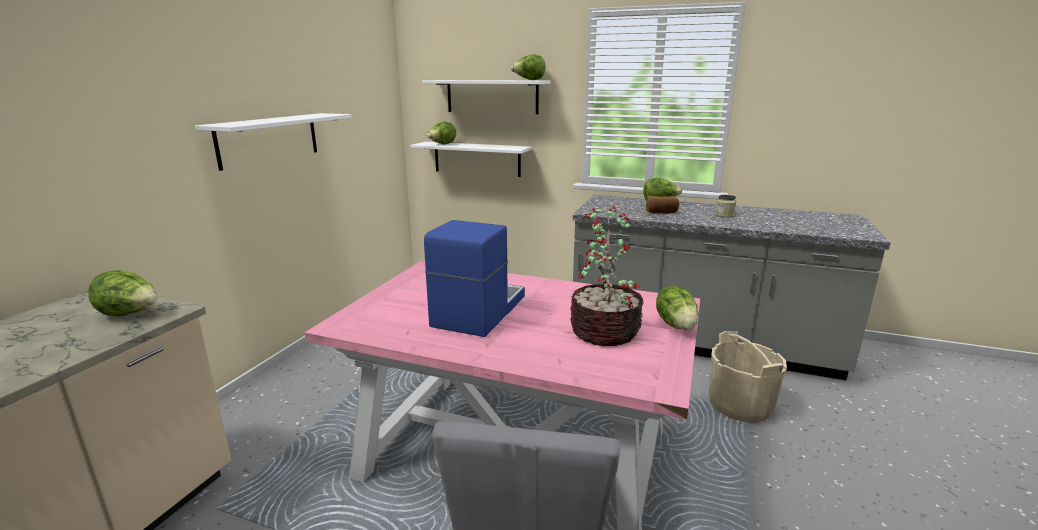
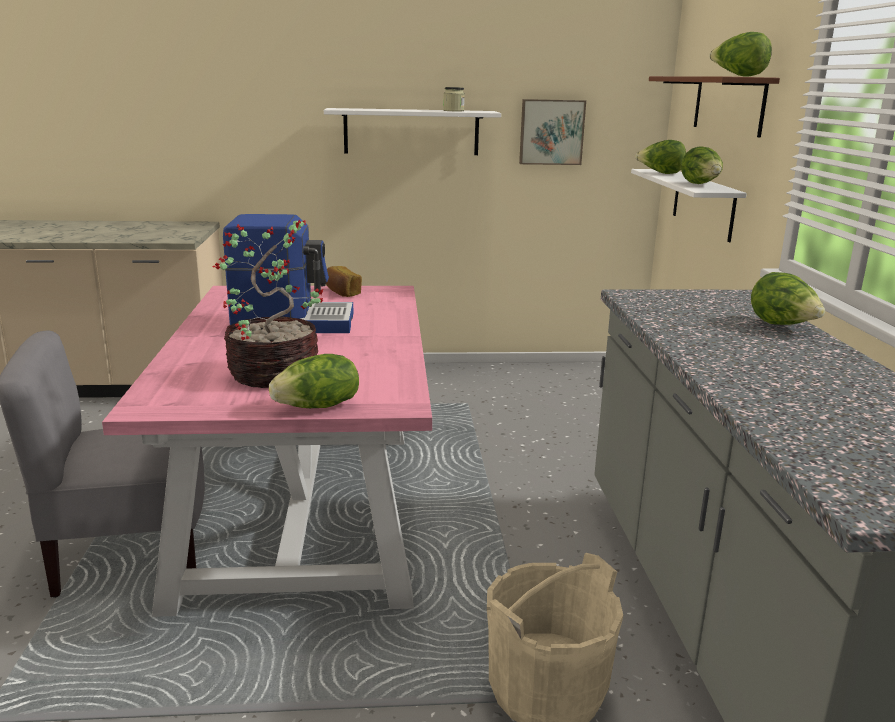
camera: 65 degrees right, 0 degrees up
lettuce [88,270,158,317] -> lettuce moved to [681,146,723,184]
white shelf [422,80,551,114] -> brown shelf [649,76,780,137]
bread [646,196,679,214] -> bread moved to [326,266,362,297]
jar [715,195,736,217] -> jar moved to [443,87,465,111]
none -> picture [519,99,586,165]

